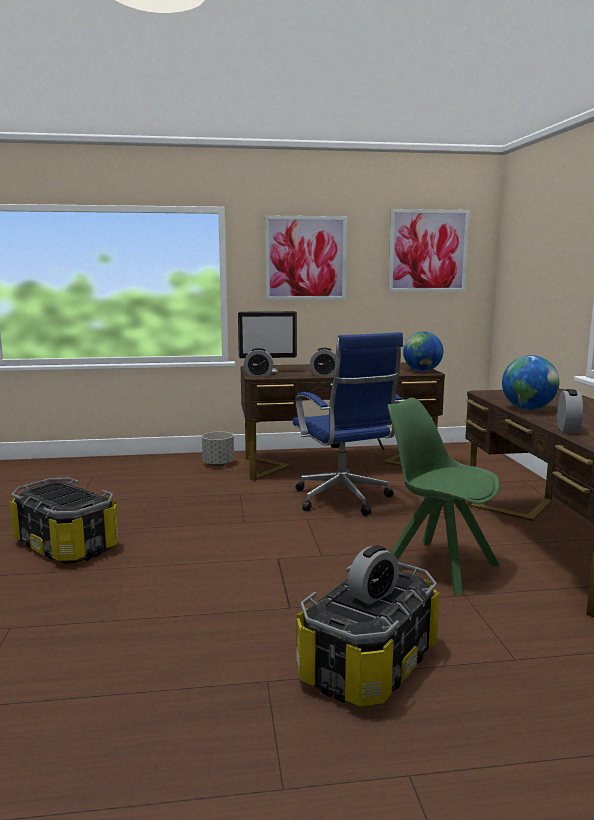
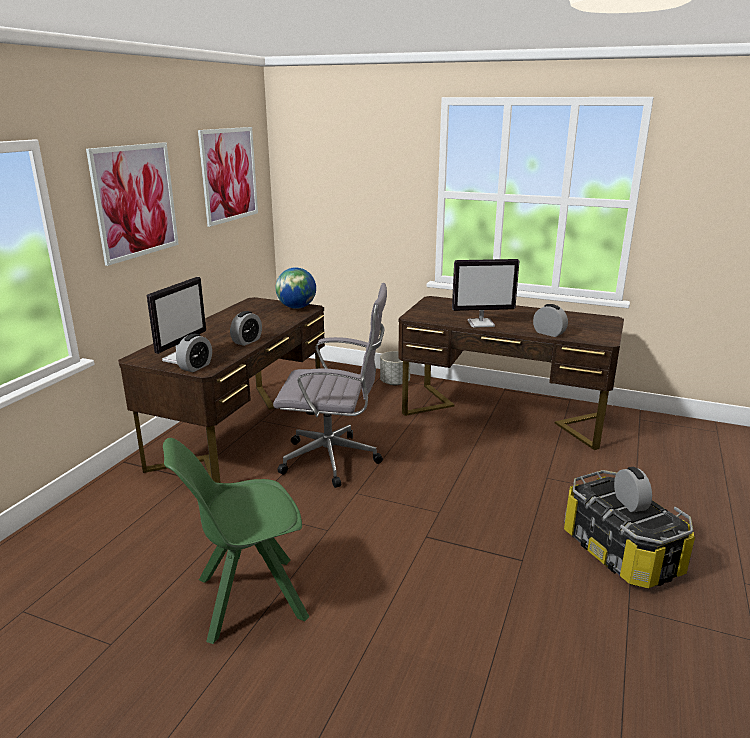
camera: 60 degrees left, 10 degrees up
storage box [10,478,119,564] -> none
grey planter [202,432,234,466] -> grey planter moved to [380,351,410,386]
blue office chair [293,332,403,516] -> grey office chair [273,283,387,488]
green chair [387,398,500,595] -> green chair moved to [163,438,310,644]
globe [502,355,560,410] -> monitor [452,259,519,328]

